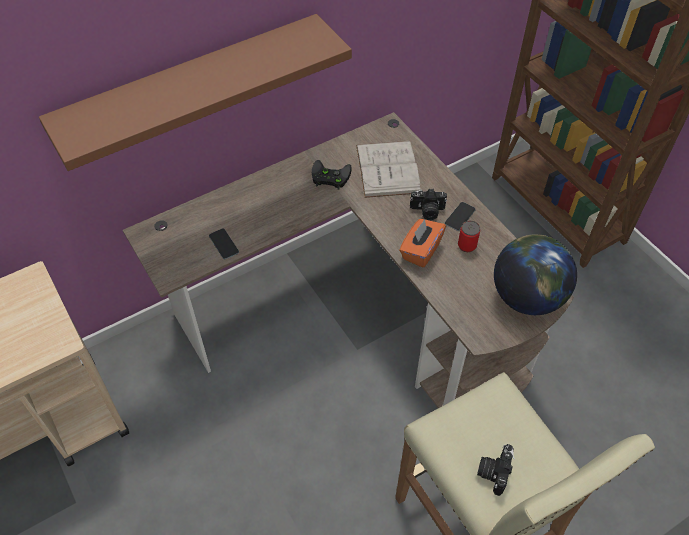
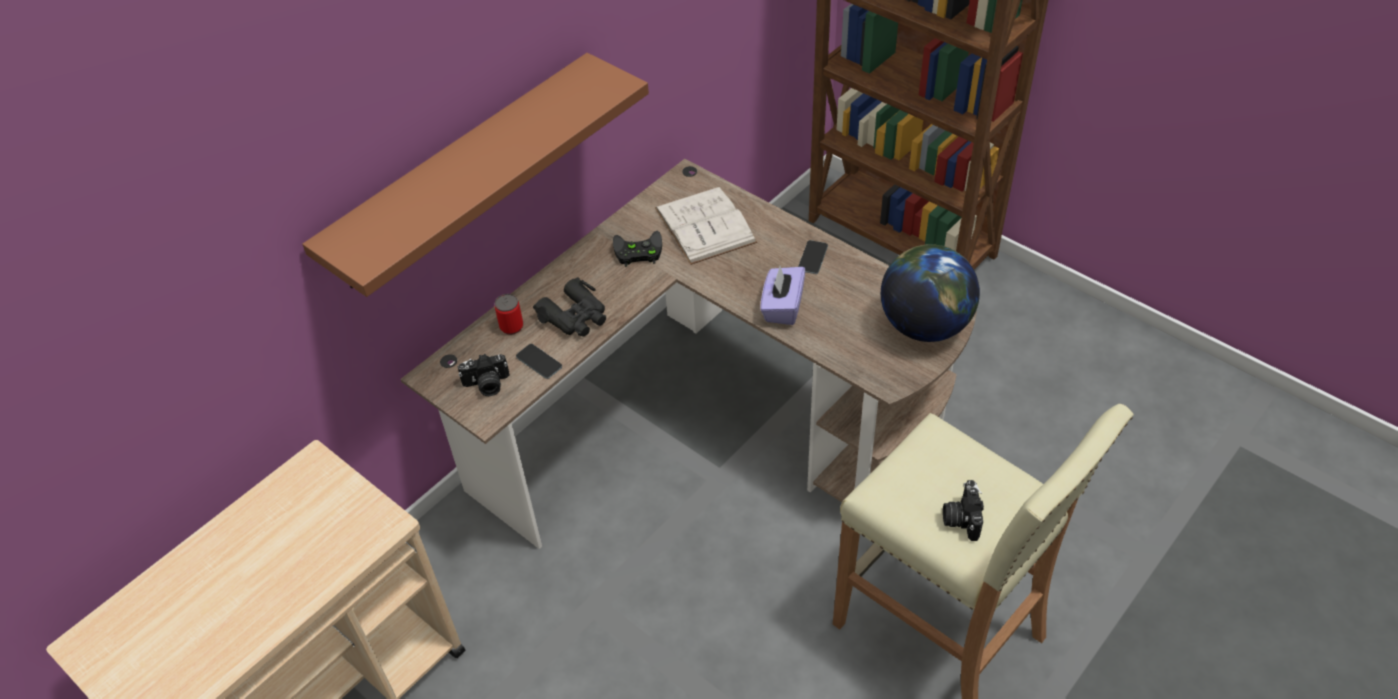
camera: 15 degrees left, 5 degrees down
orange tissue box [399,219,446,268] -> purple tissue box [760,266,805,325]
camera [410,189,447,220] -> camera moved to [458,354,509,396]
can [458,221,480,252] -> can moved to [495,294,523,335]
none -> black binoculars [533,278,606,337]

